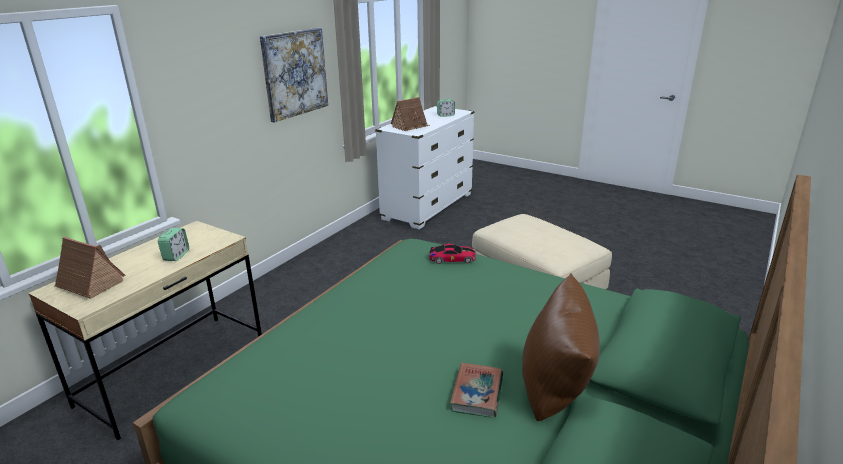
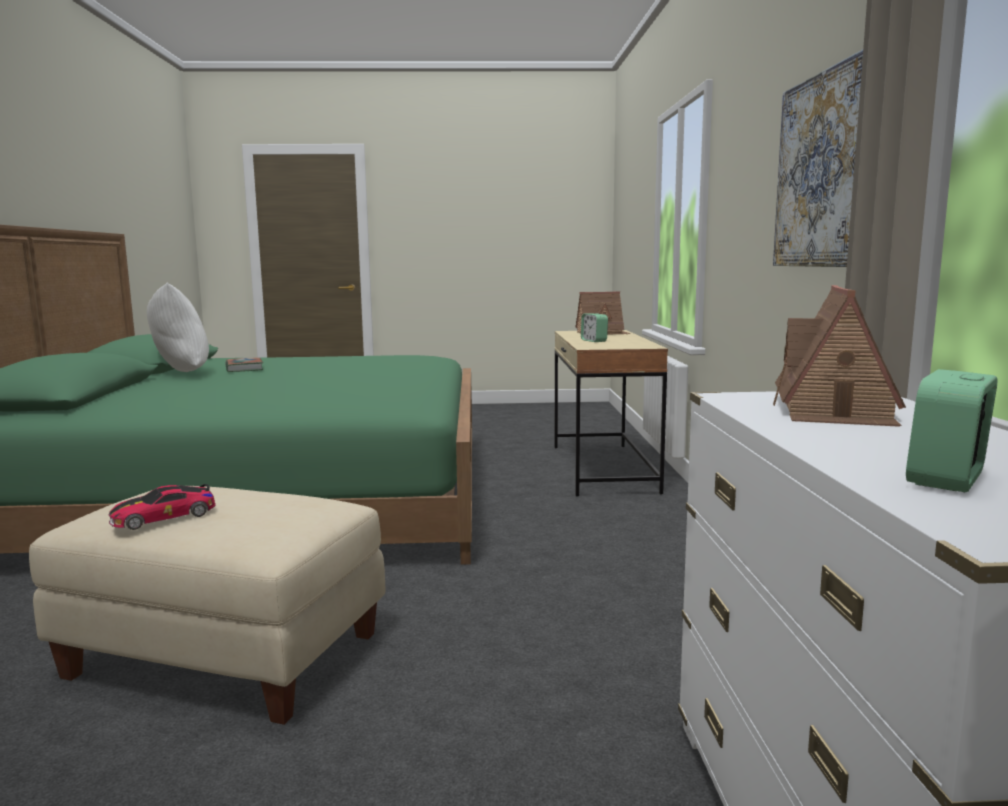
camera: 145 degrees right, 15 degrees down
toy car [429,244,476,264] -> toy car moved to [109,484,216,530]
brown pillow [522,273,600,421] -> white pillow [147,282,209,372]

